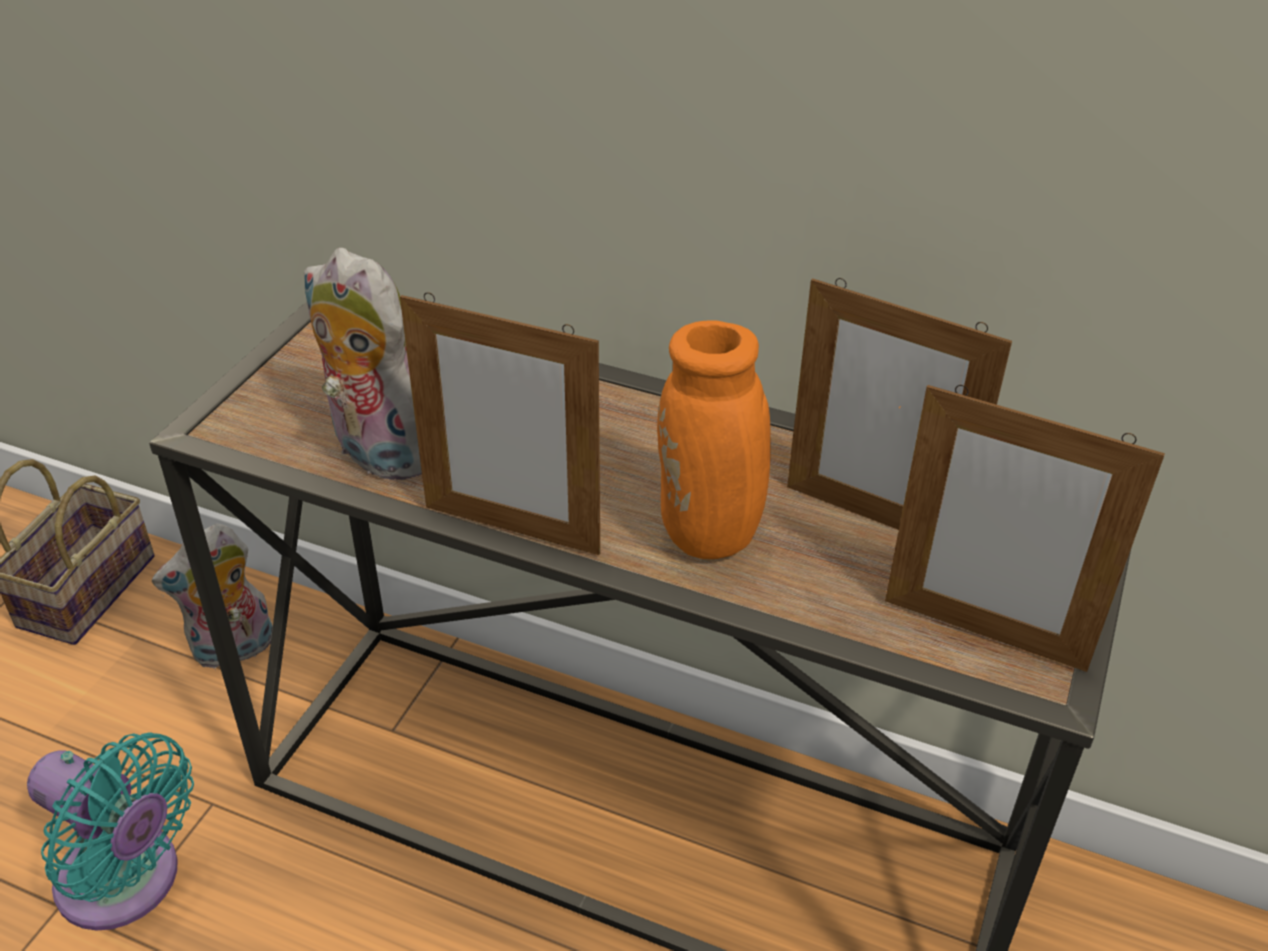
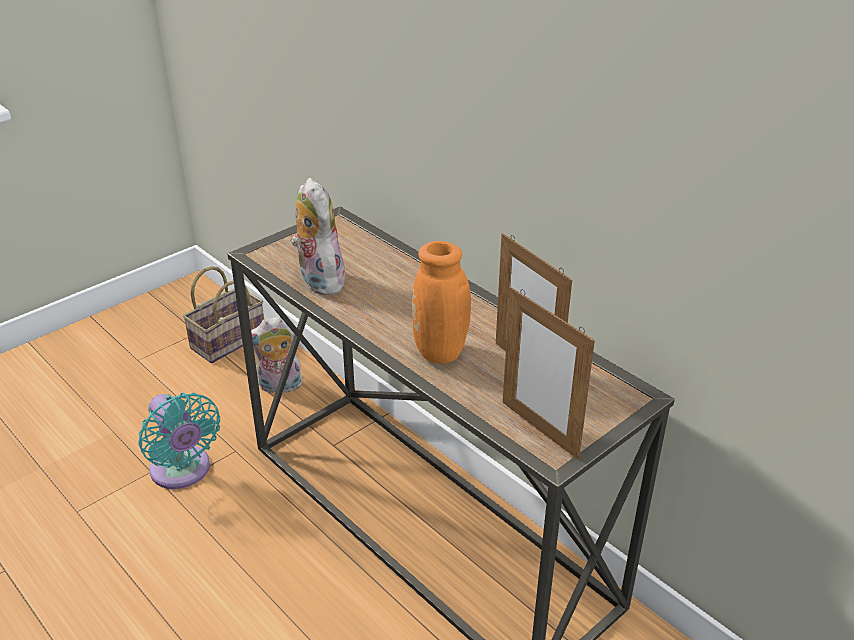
camera: 25 degrees right, 5 degrees down
picture frame [400,292,600,555] -> none

